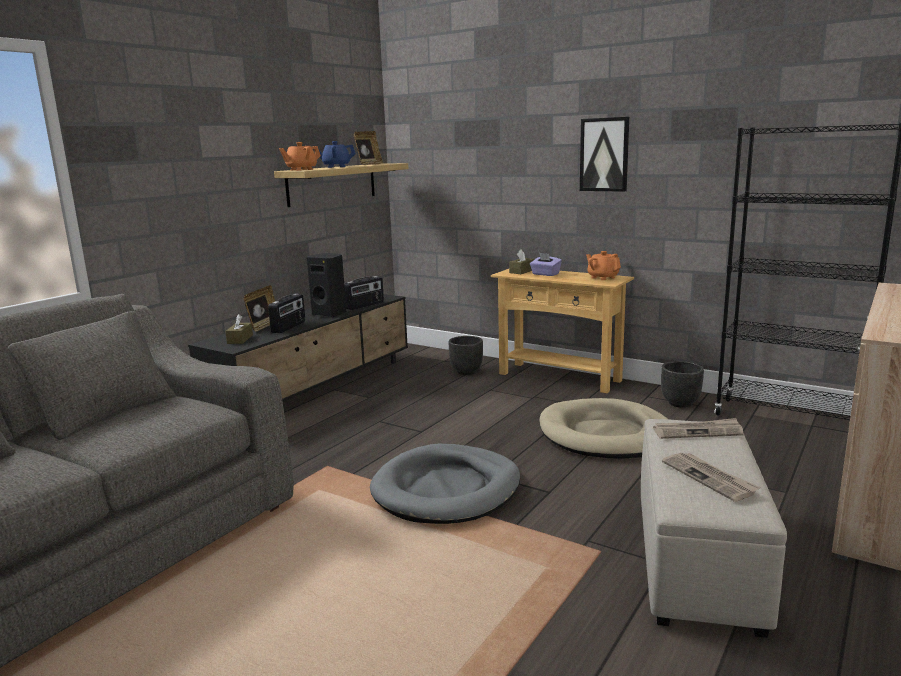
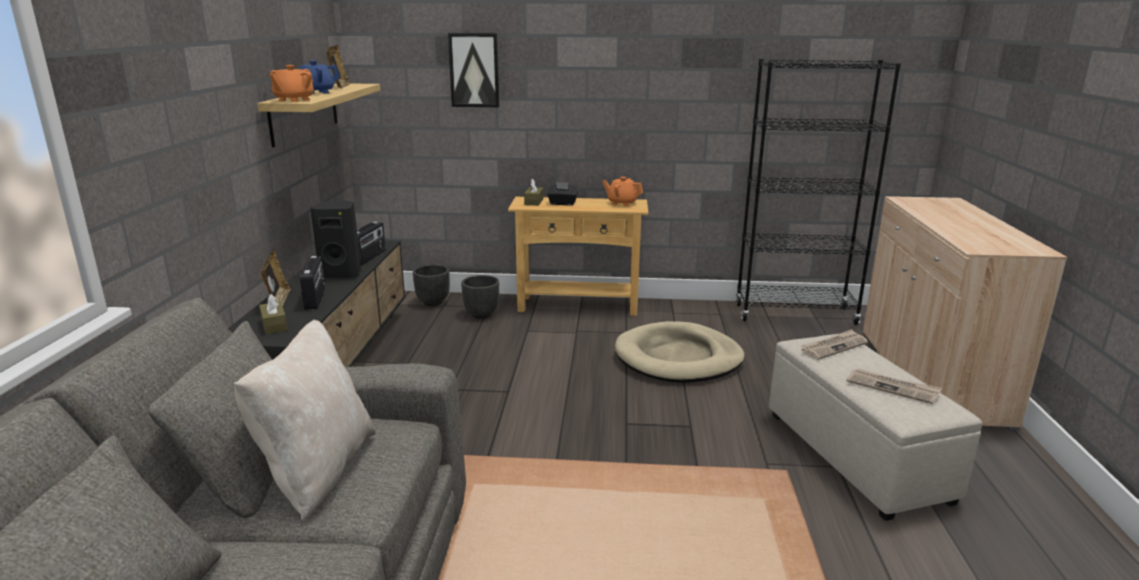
camera: 30 degrees left, 5 degrees up
grey dog bed [370,444,520,524] -> none
purple tissue box [530,253,562,276] -> black tissue box [547,182,578,206]
picture [580,117,629,192] -> picture moved to [448,33,500,107]
black planter [661,361,704,408] -> black planter moved to [413,264,450,306]
none -> beige pillow [234,320,376,521]

